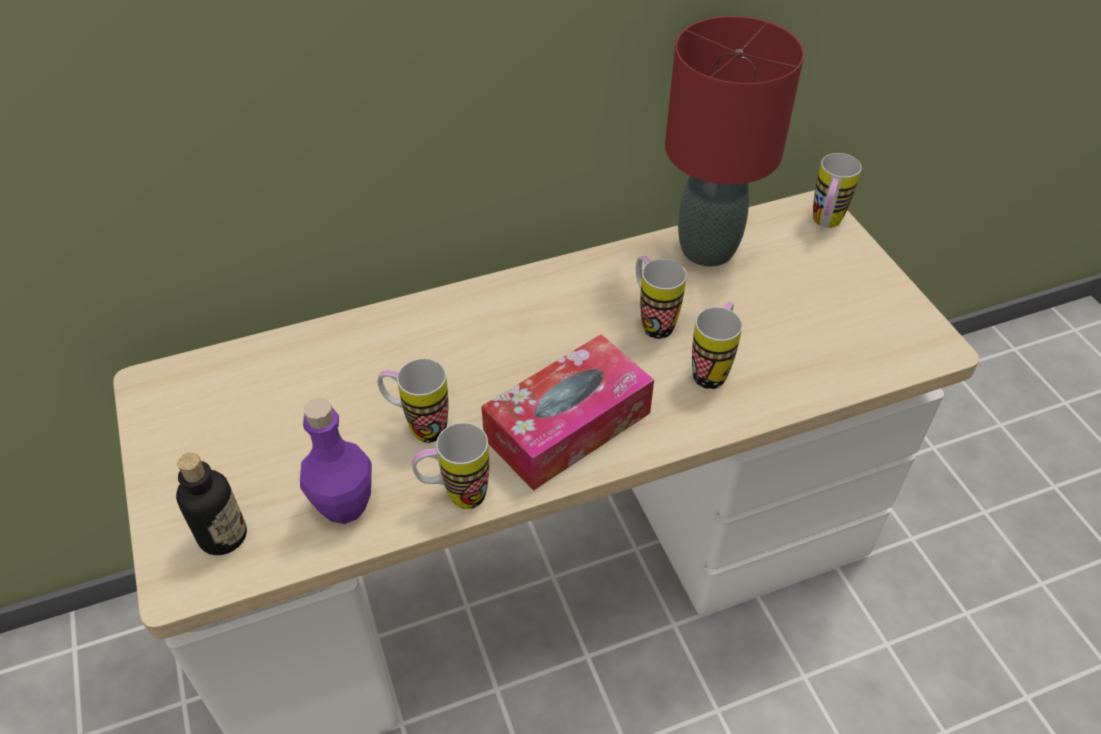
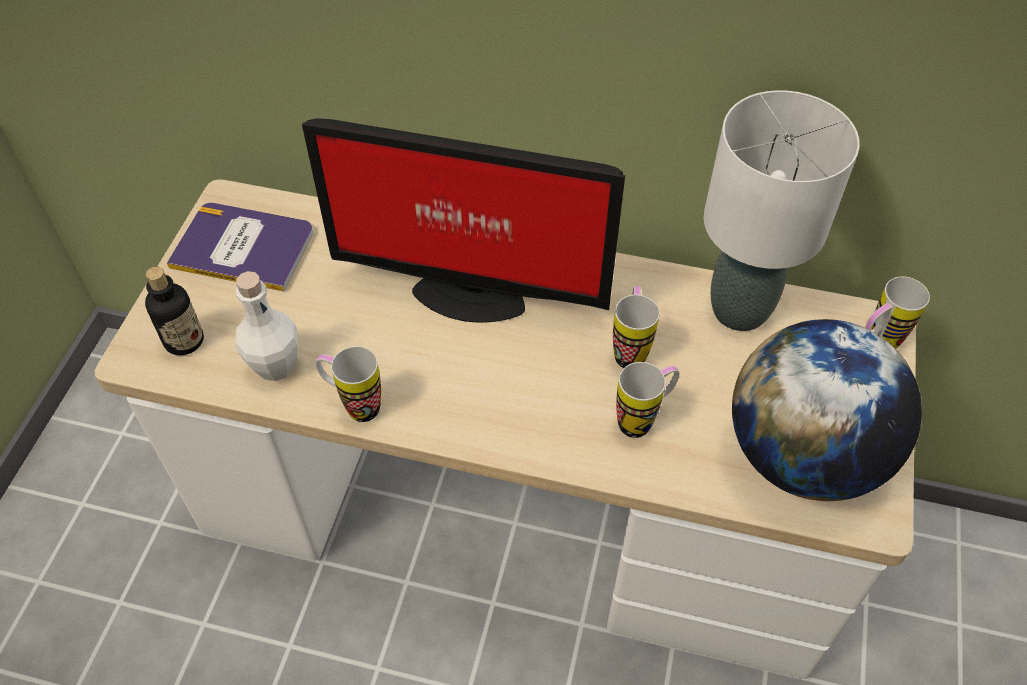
camera: 35 degrees right, 5 degrees up
purple bottle [300,397,372,524] -> white bottle [236,271,298,381]
mug [378,359,449,443] -> none
tissue box [481,334,654,491] -> none
red table lamp [665,16,804,267] -> white table lamp [704,90,860,331]
none -> book [167,203,313,292]
none -> monitor [302,118,625,323]
none -> globe [732,319,922,501]

